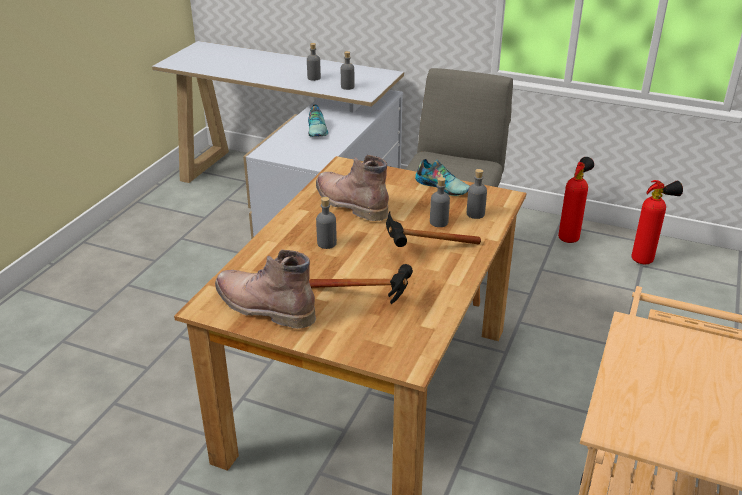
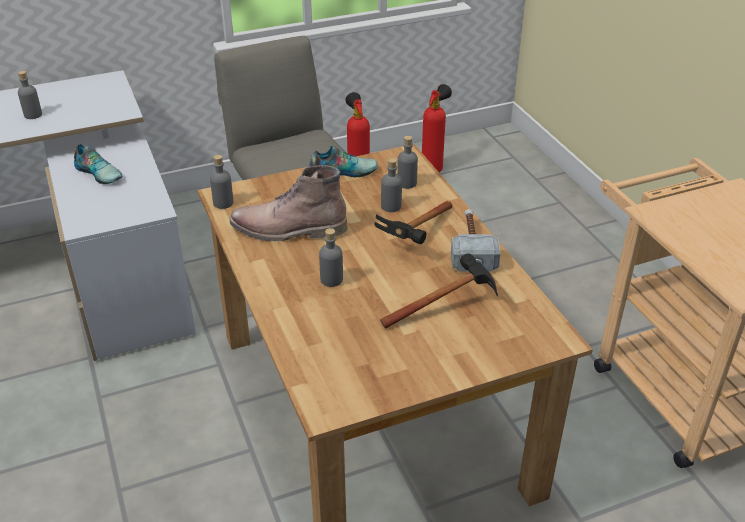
camera: 45 degrees left, 5 degrees up
brown boot [215,250,316,329] -> none
grey bottle [341,51,354,90] -> grey bottle moved to [210,155,233,209]
none -> hammer [451,209,500,271]

